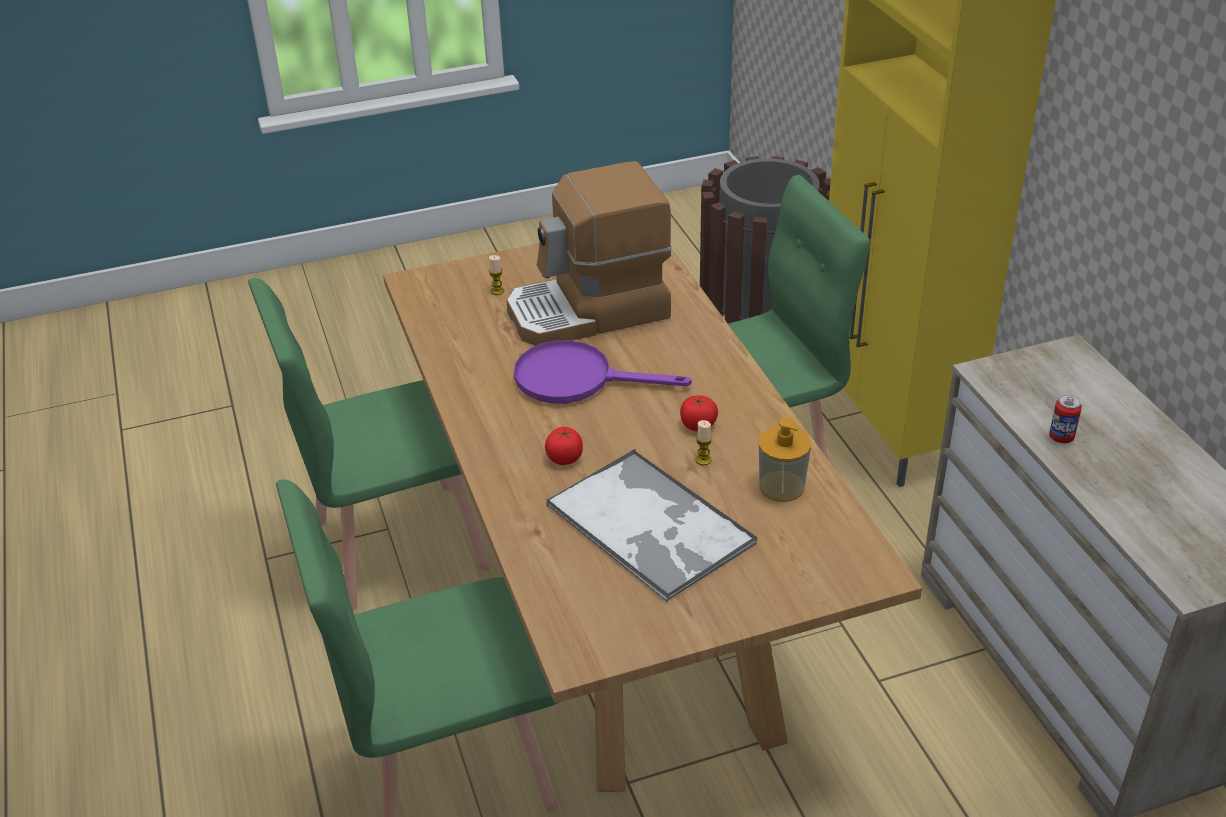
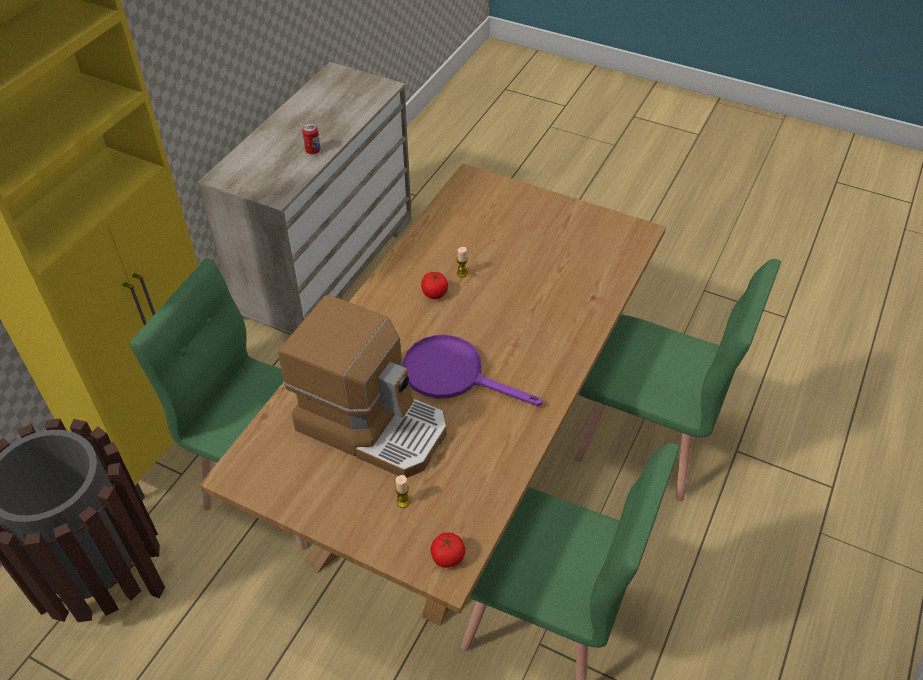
camera: 135 degrees left, 10 degrees up
purple frying pan [514,340,692,404] -> purple frying pan turned 150 degrees clockwise [403,335,543,406]
tomato [545,427,583,465] -> tomato moved to [431,533,465,568]
tray [546,449,757,602] -> none
soap dispenser [759,418,811,502] -> none

